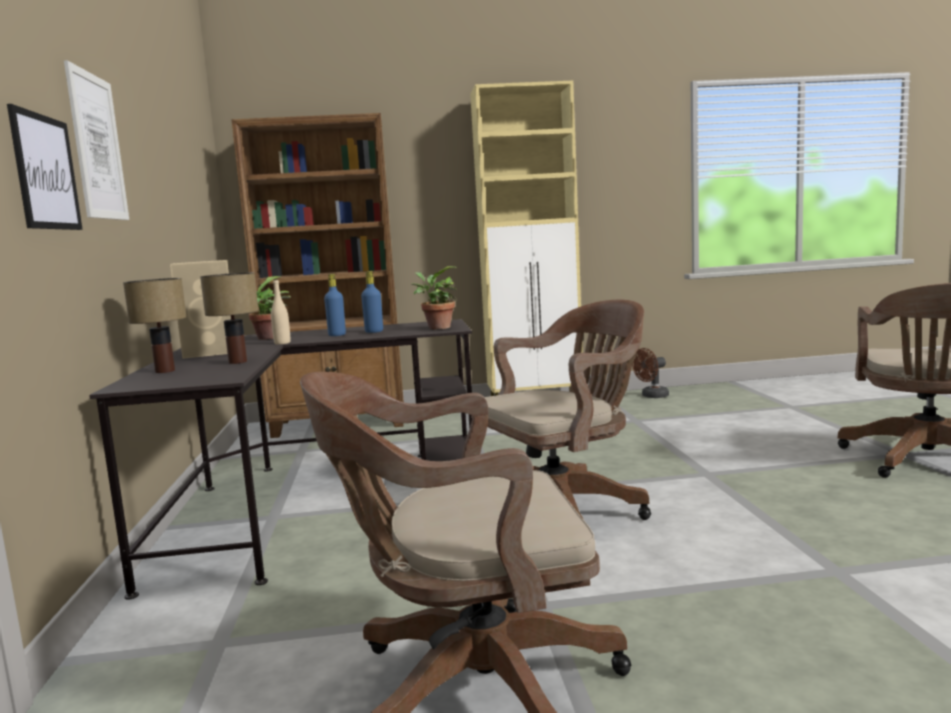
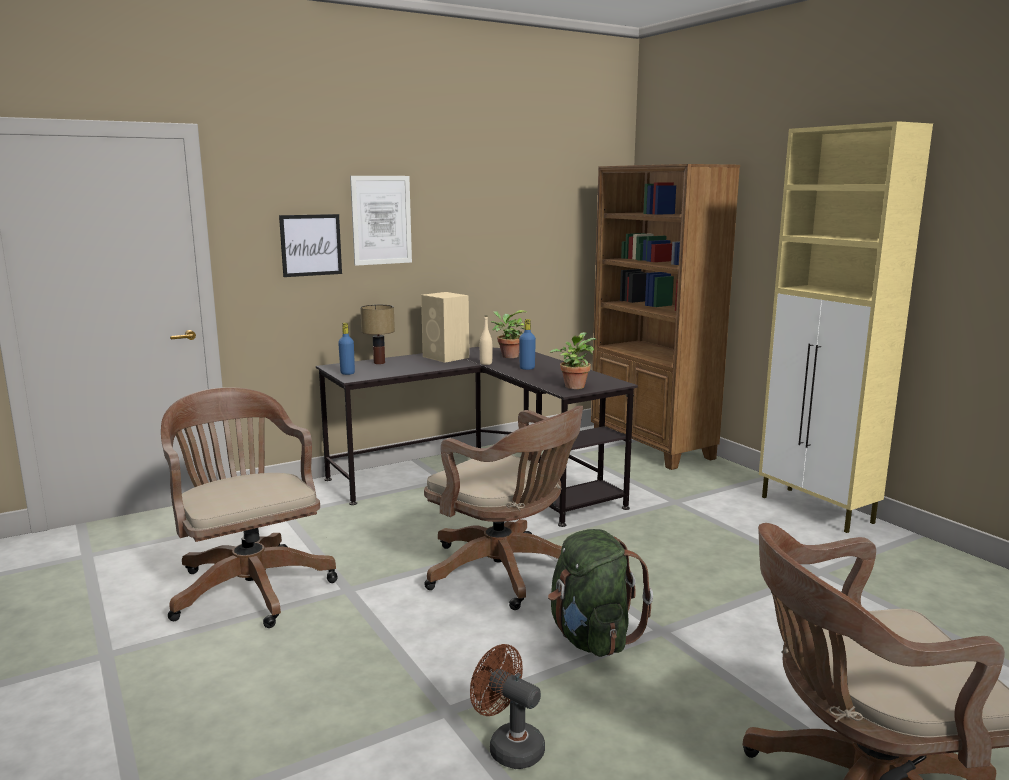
camera: 65 degrees right, 5 degrees up
table lamp [200,272,259,364] -> none
blue bottle [361,271,383,333] -> blue bottle moved to [338,323,355,375]
brown fan [632,348,669,398] -> brown fan moved to [470,644,545,769]
none -> green backpack [548,529,653,657]

